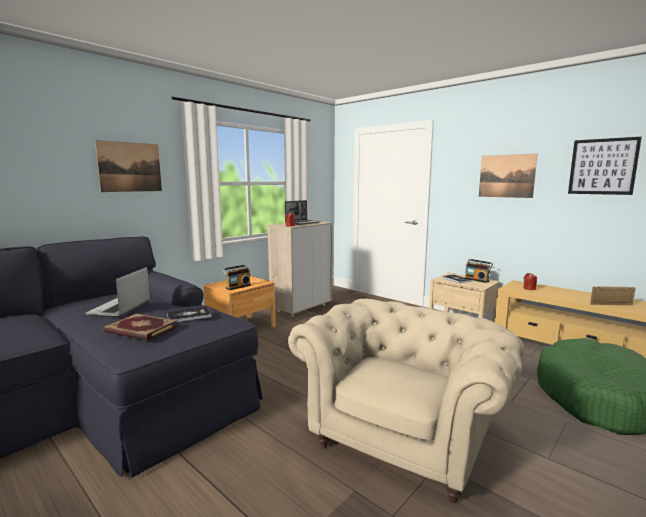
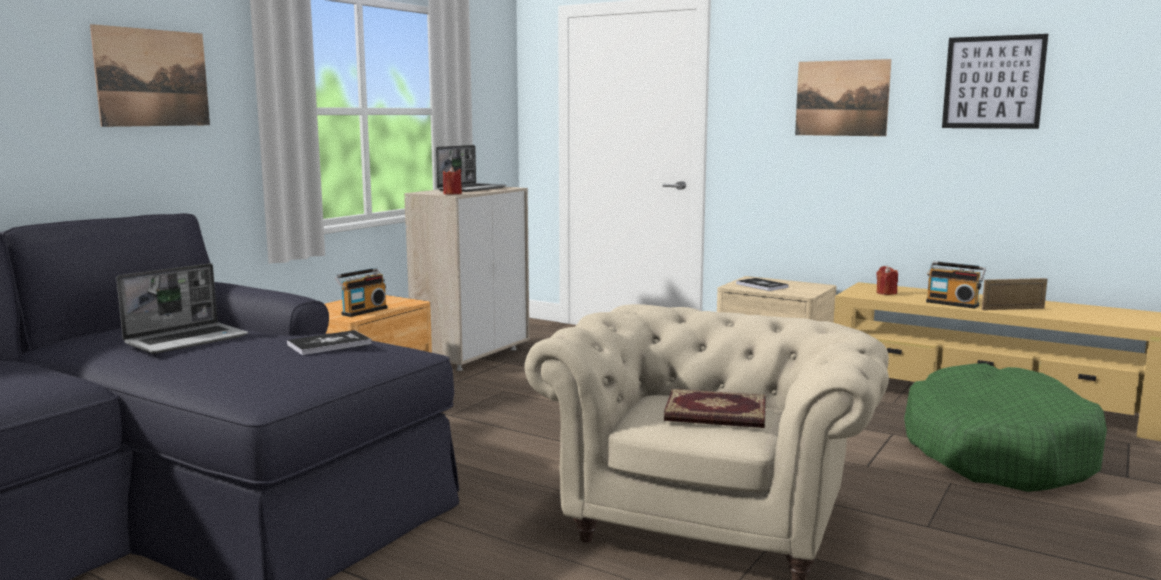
camera: 10 degrees left, 0 degrees up
laptop [85,267,150,317] -> laptop turned 135 degrees counterclockwise [117,263,248,354]
book [104,313,178,341] -> book moved to [664,389,766,428]
radio [465,259,493,283] -> radio moved to [926,261,986,309]

